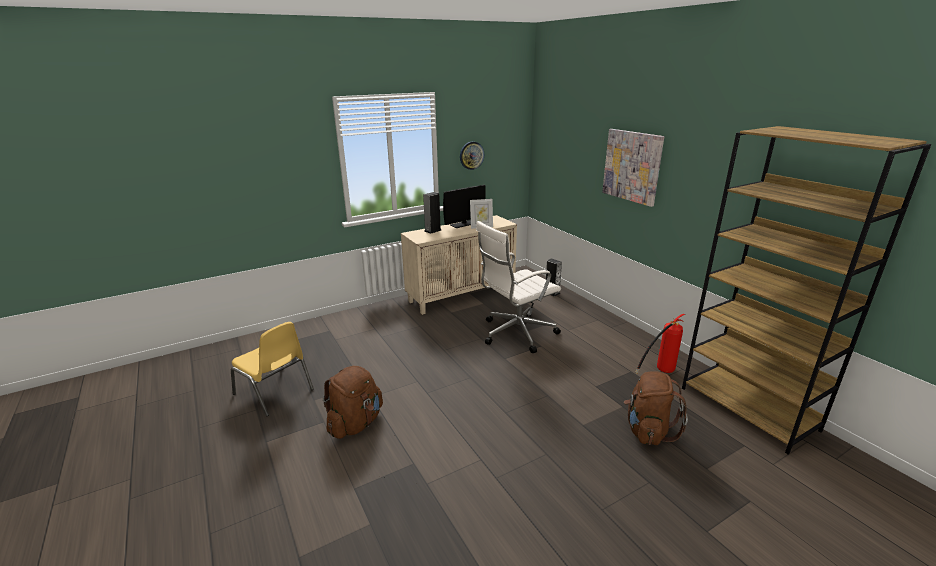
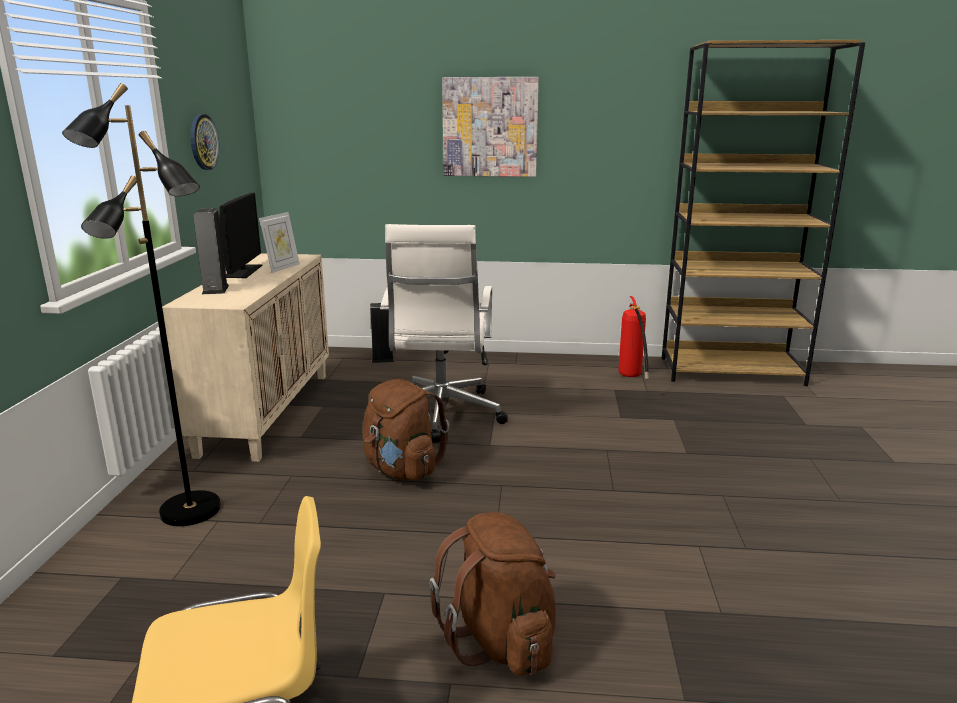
camera: 55 degrees left, 5 degrees down
brown backpack [624,371,688,445] -> brown backpack moved to [363,379,449,481]
none -> black floor lamp [62,83,221,526]

